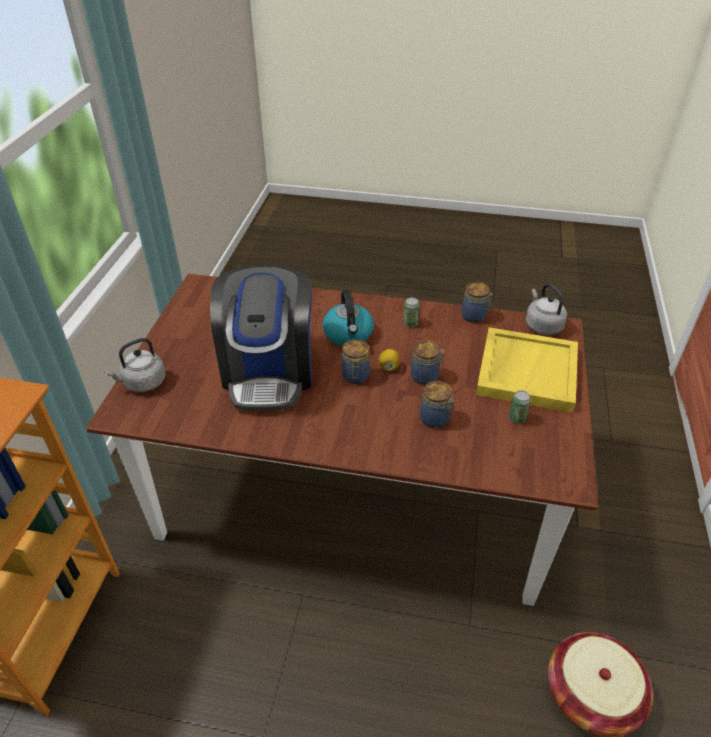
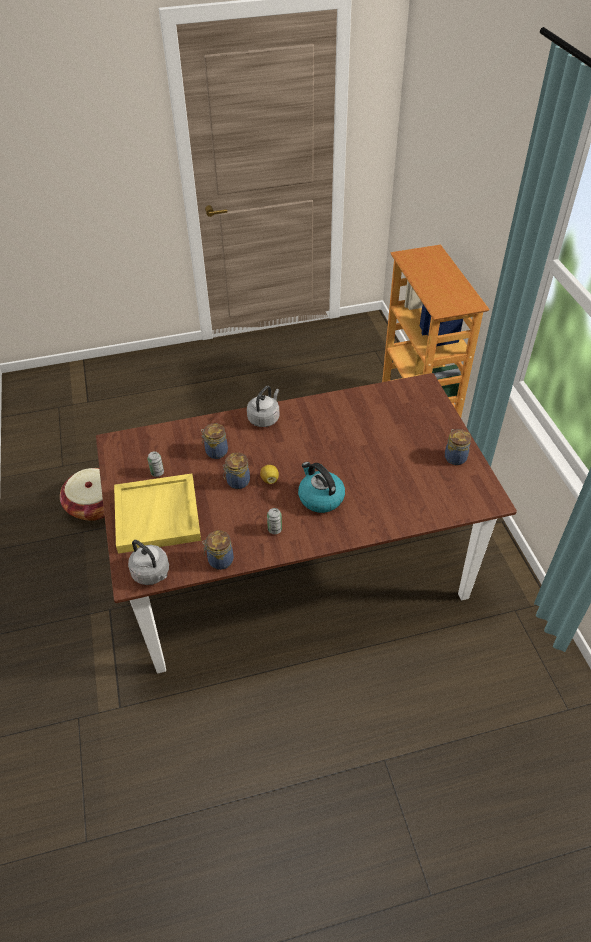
camera: 155 degrees right, 5 degrees up
grey kettle [104,338,166,392] -> grey kettle moved to [247,386,280,427]
coffee machine [210,264,312,411] -> none
jar [342,339,370,384] -> jar moved to [445,429,471,465]

